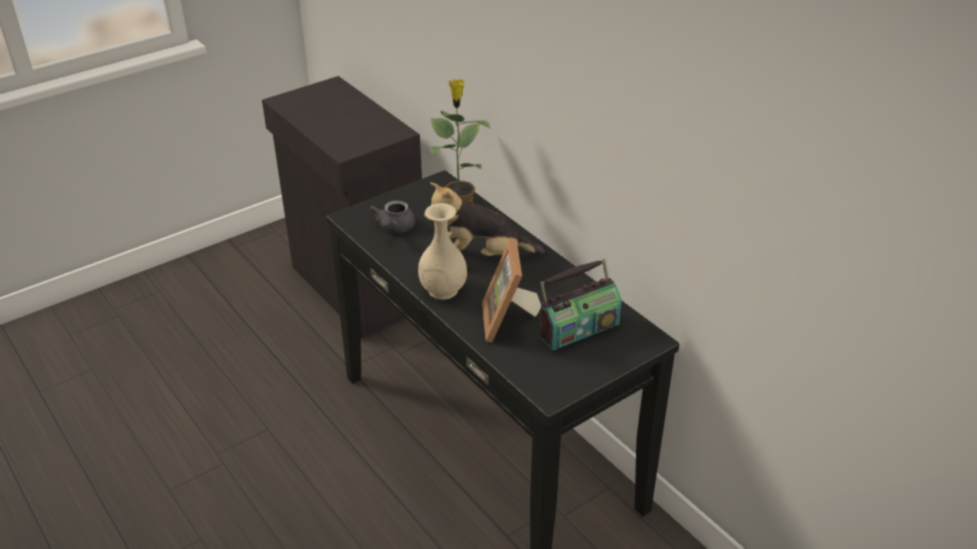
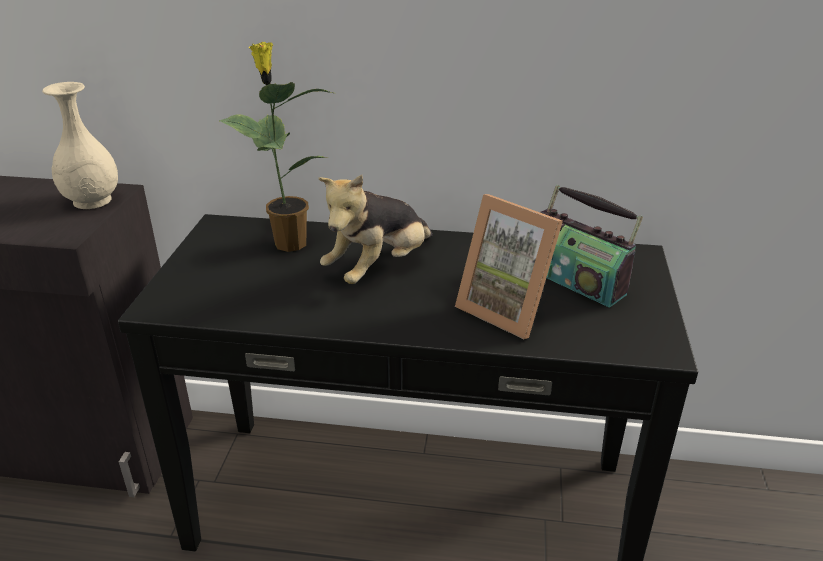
camera: 45 degrees left, 5 degrees down
grey teapot [369,200,415,233] -> none
beige vase [418,203,467,300] -> beige vase moved to [42,82,118,209]
radio [540,259,622,350] -> radio turned 120 degrees clockwise [540,185,643,308]

